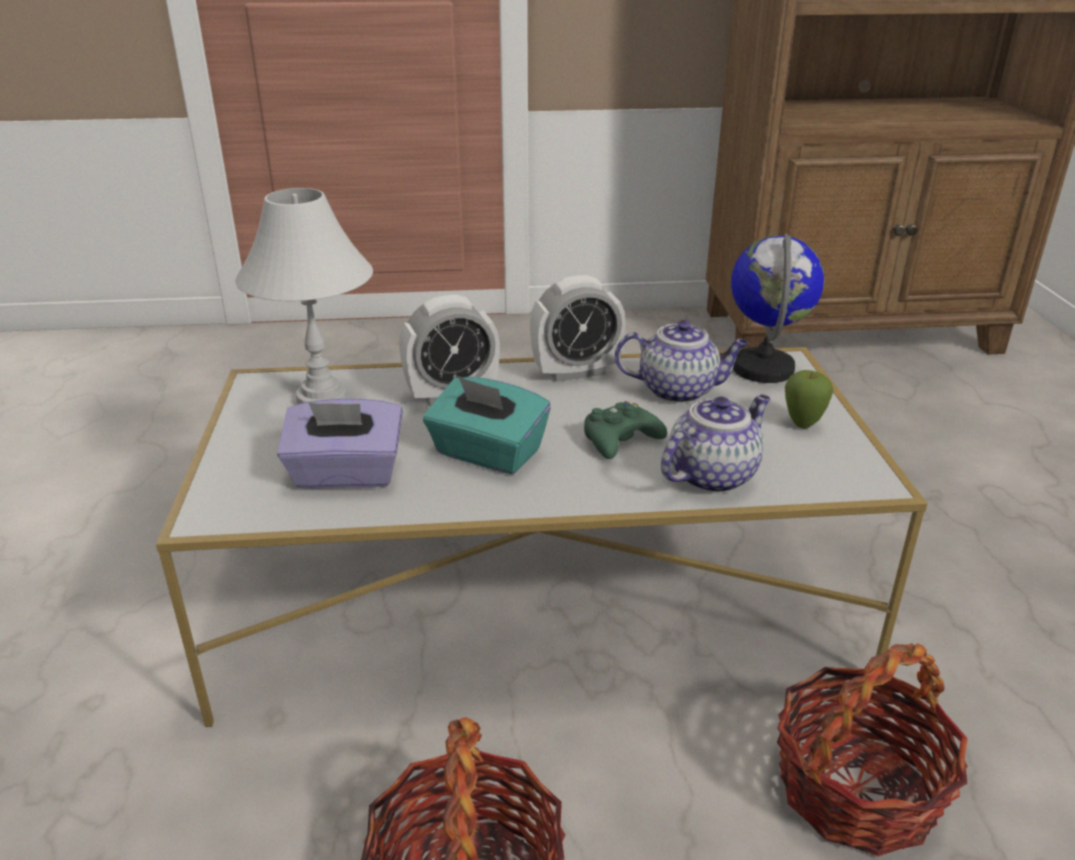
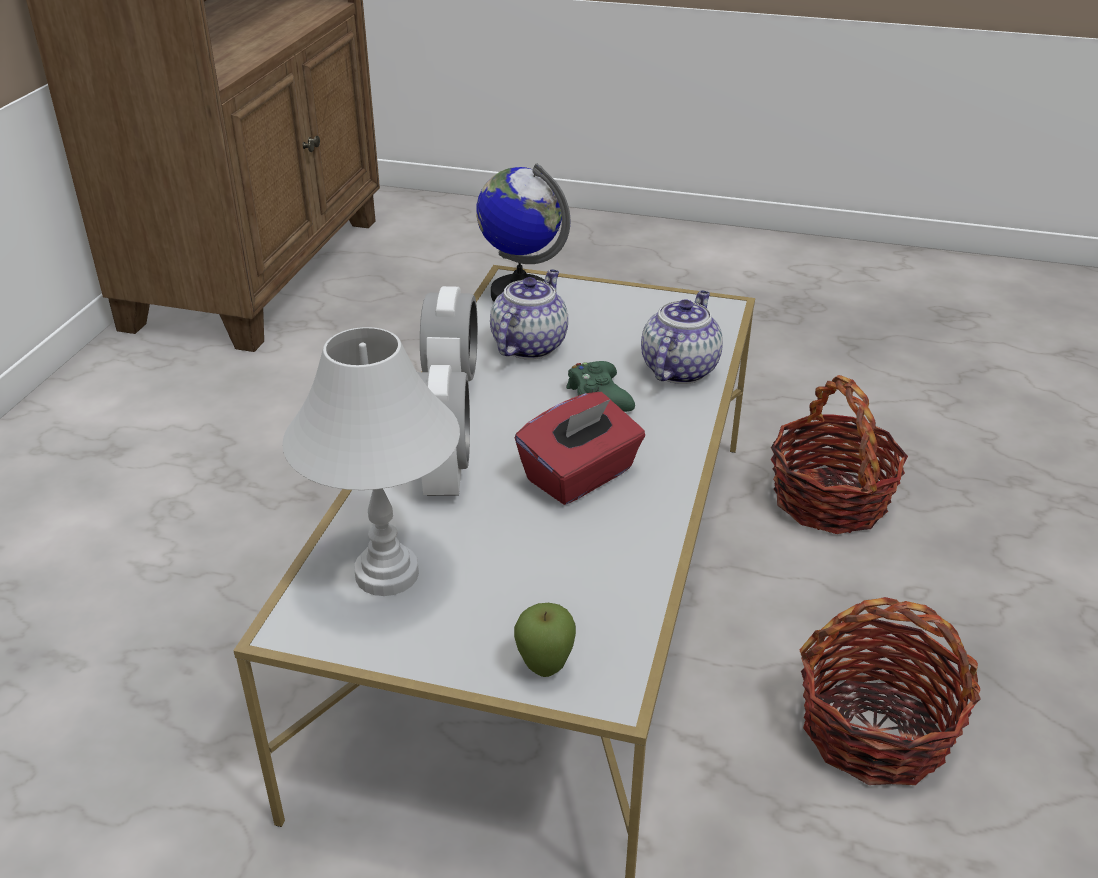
camera: 70 degrees left, 5 degrees up
purple tissue box [277,398,403,489] -> none
turquoise tissue box [423,376,551,474] -> red tissue box [515,392,645,505]
teapot [661,395,770,493] -> teapot turned 45 degrees clockwise [641,290,723,384]
apple [785,370,833,429] -> apple moved to [514,603,576,677]

